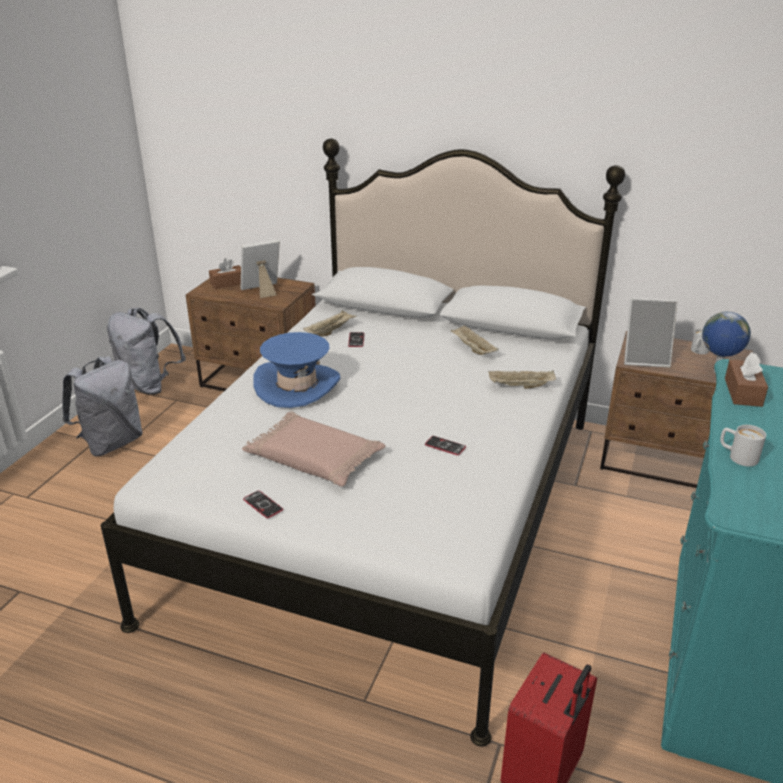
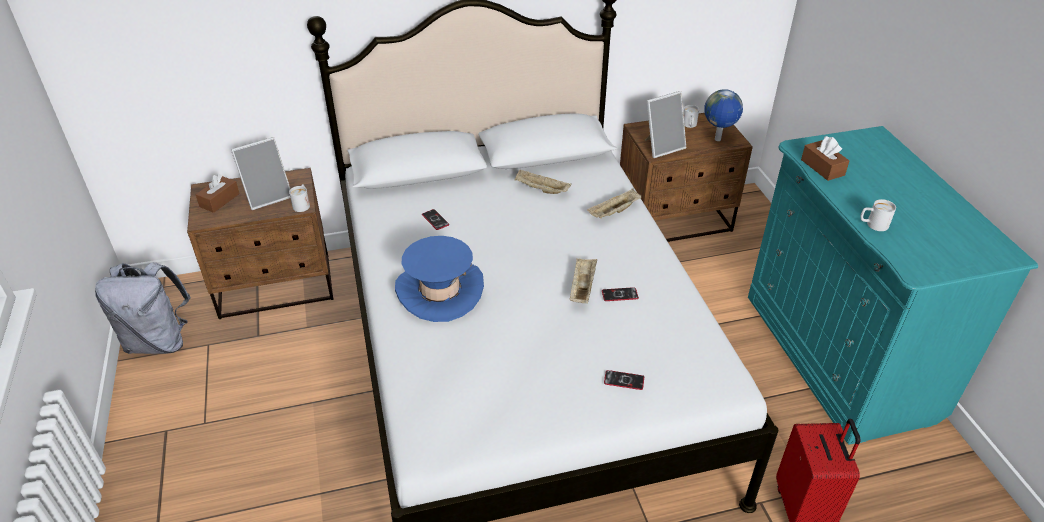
camera: 35 degrees left, 10 degrees up
grey backpack [62,356,143,456] -> none
picture frame [241,239,280,298] -> picture frame turned 150 degrees counterclockwise [231,137,290,210]
beige pillow [242,411,386,487] -> none
phone [243,491,283,518] -> phone moved to [604,370,644,390]
beige tray [303,310,357,337] -> beige tray moved to [569,258,597,304]
none -> white mug [289,184,310,212]

